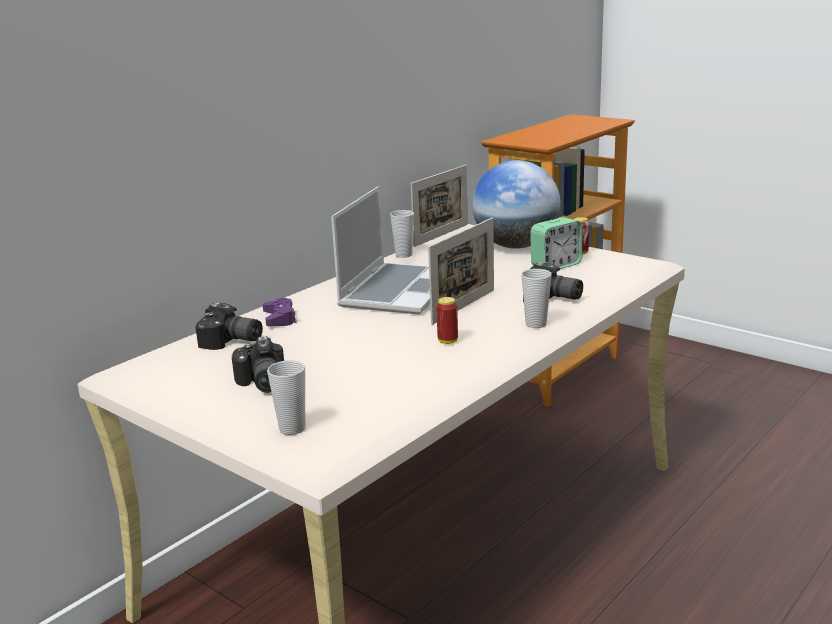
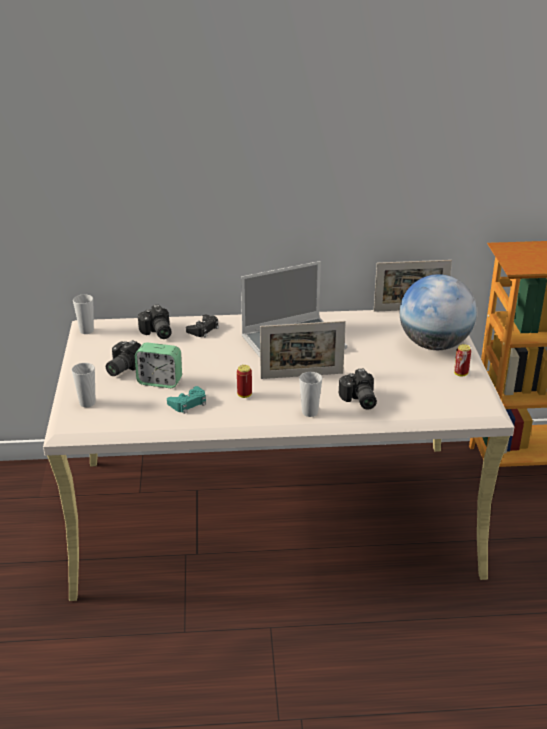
camera: 45 degrees right, 10 degrees up
purple game controller [262,298,297,326] -> black game controller [186,314,219,337]
cup [390,210,414,258] -> cup moved to [73,294,94,334]
alarm clock [530,217,583,269] -> alarm clock moved to [135,342,182,388]
none -> turquoise game controller [167,386,206,414]

